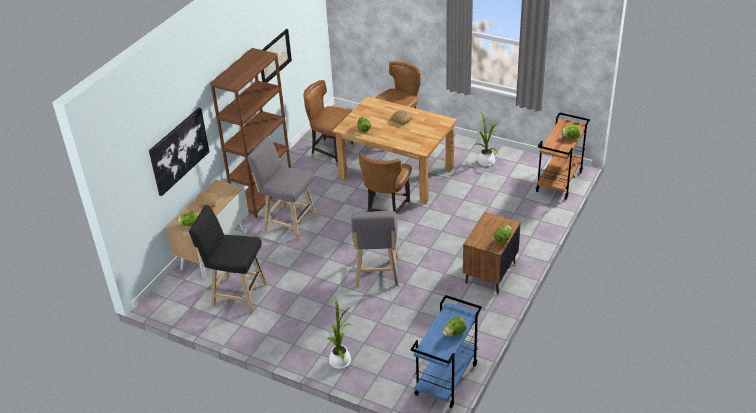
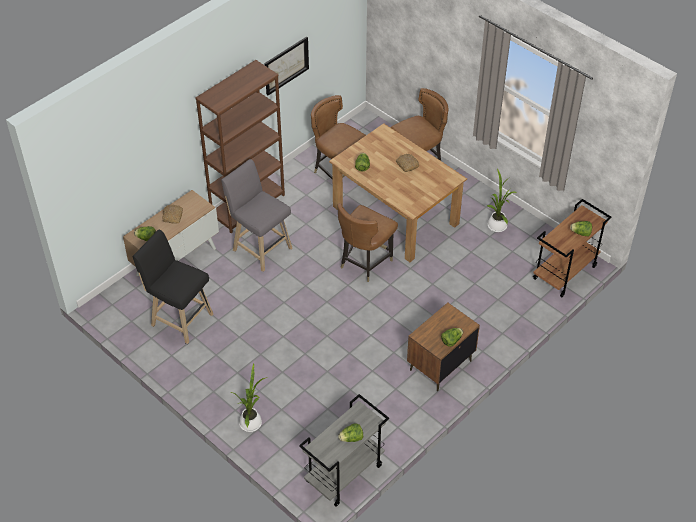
camera: 15 degrees right, 10 degrees up
picture [149,108,209,196] -> none
grey stool [351,211,398,287] -> none
blue cart [411,295,482,409] -> grey cart [299,394,389,507]

